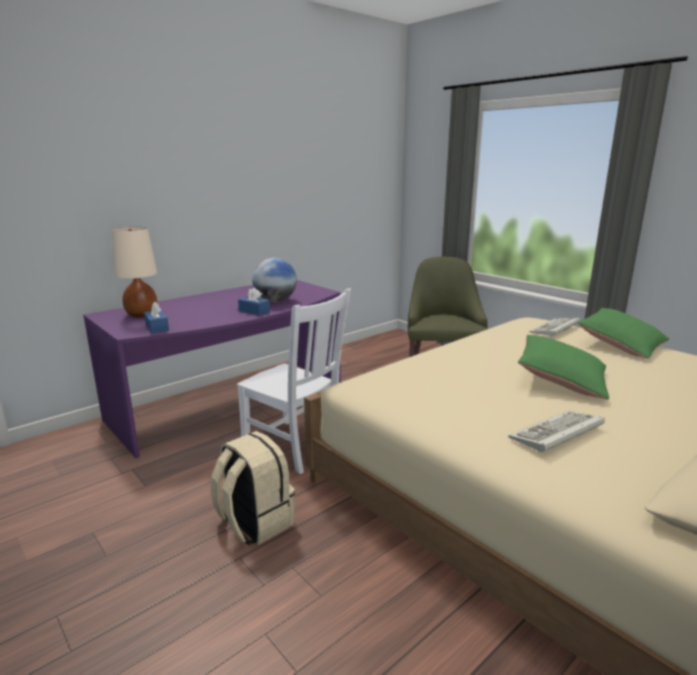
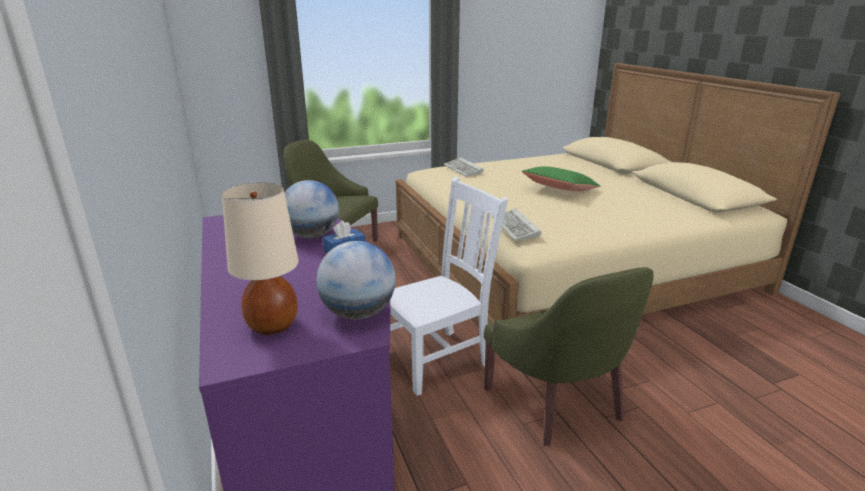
camera: 70 degrees left, 5 degrees up
blue tissue box [144,302,169,333] -> globe [316,241,396,320]
beige backpack [211,431,295,545] -> green armchair [483,267,654,446]
keyboard [508,411,605,453] -> keyboard moved to [492,209,542,241]
green pillow [577,308,669,359] -> none

